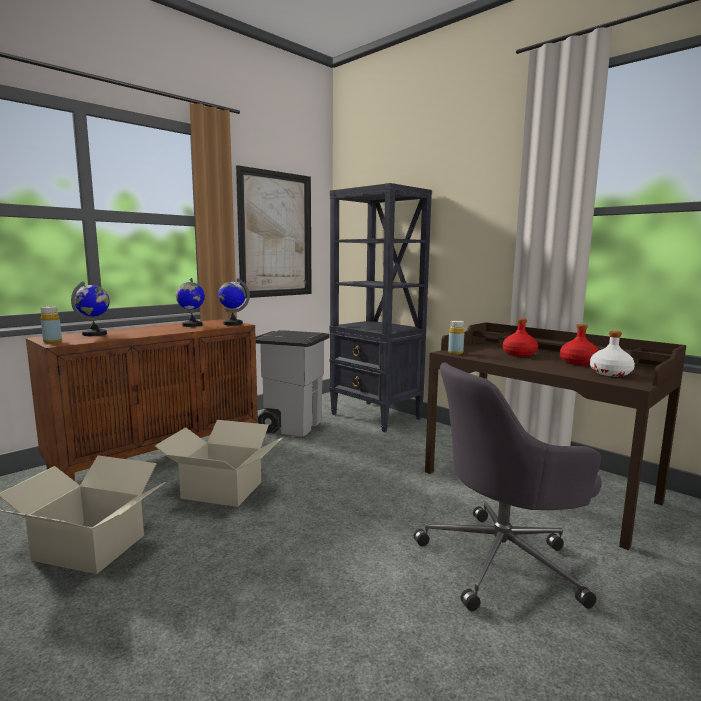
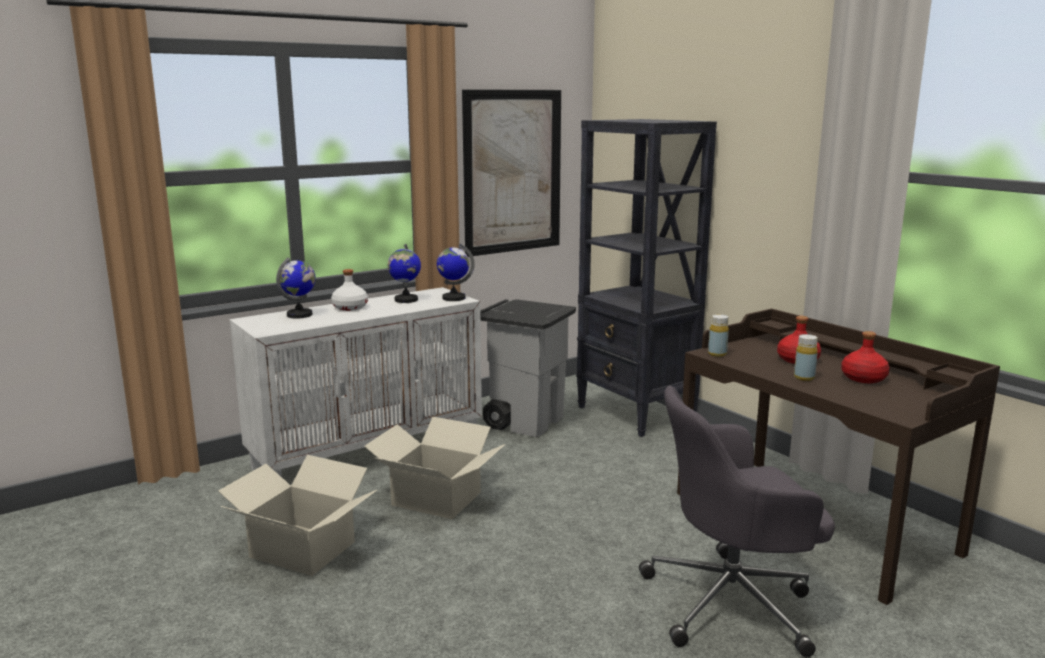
camera: 10 degrees right, 5 degrees up
brown cabinet [26,319,258,481] -> white cabinet [230,287,482,477]
yellow bottle [41,306,62,343] -> yellow bottle moved to [794,334,818,381]
white bottle [590,331,635,377] -> white bottle moved to [331,269,368,311]

